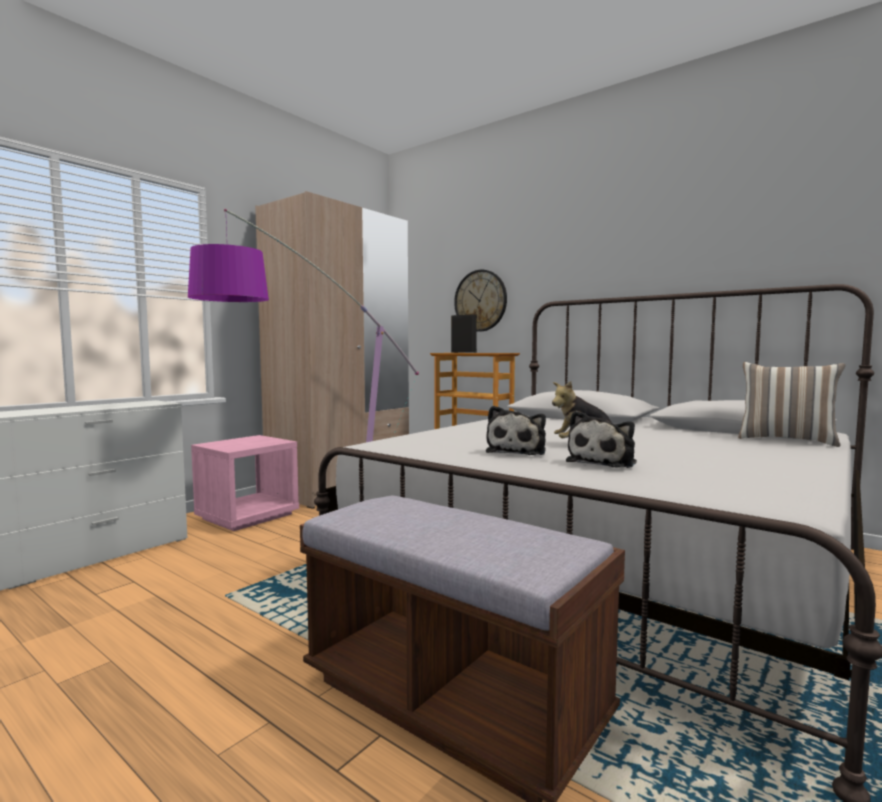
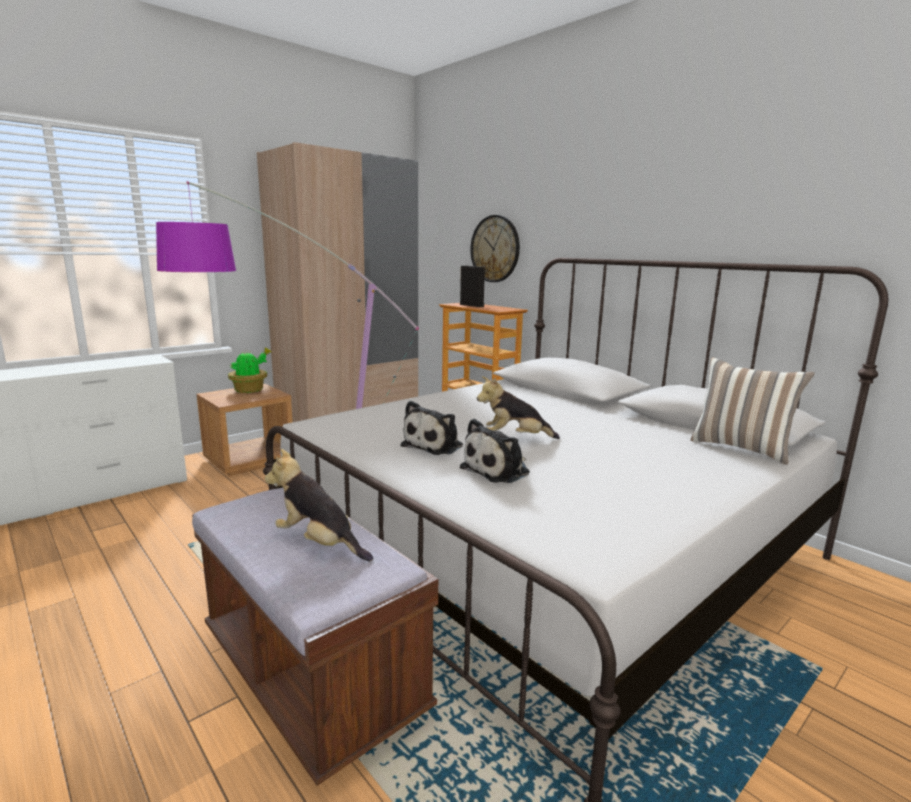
camera: 10 degrees right, 10 degrees up
pink nightstand [191,435,299,531] -> brown nightstand [197,384,293,476]
none -> potted plant [228,347,272,393]
none -> plush toy [265,449,373,561]

